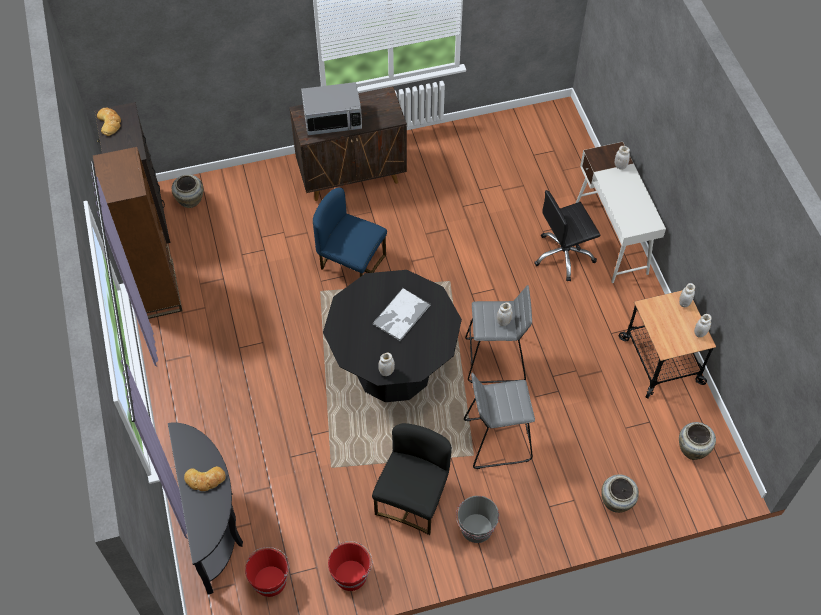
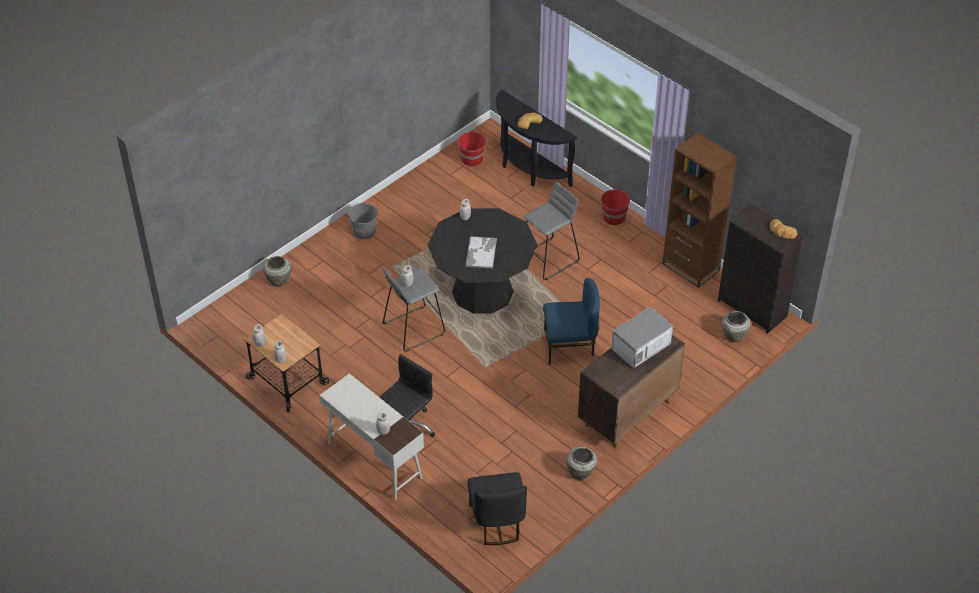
camera: 150 degrees right, 10 degrees down
red bucket [328,541,372,591] -> red bucket moved to [600,189,630,225]
black chair [372,423,452,535] -> black chair moved to [468,472,527,545]
grey stool [464,373,535,469] -> grey stool moved to [523,182,580,280]
beige vase [679,422,716,460] -> beige vase moved to [566,447,597,480]

